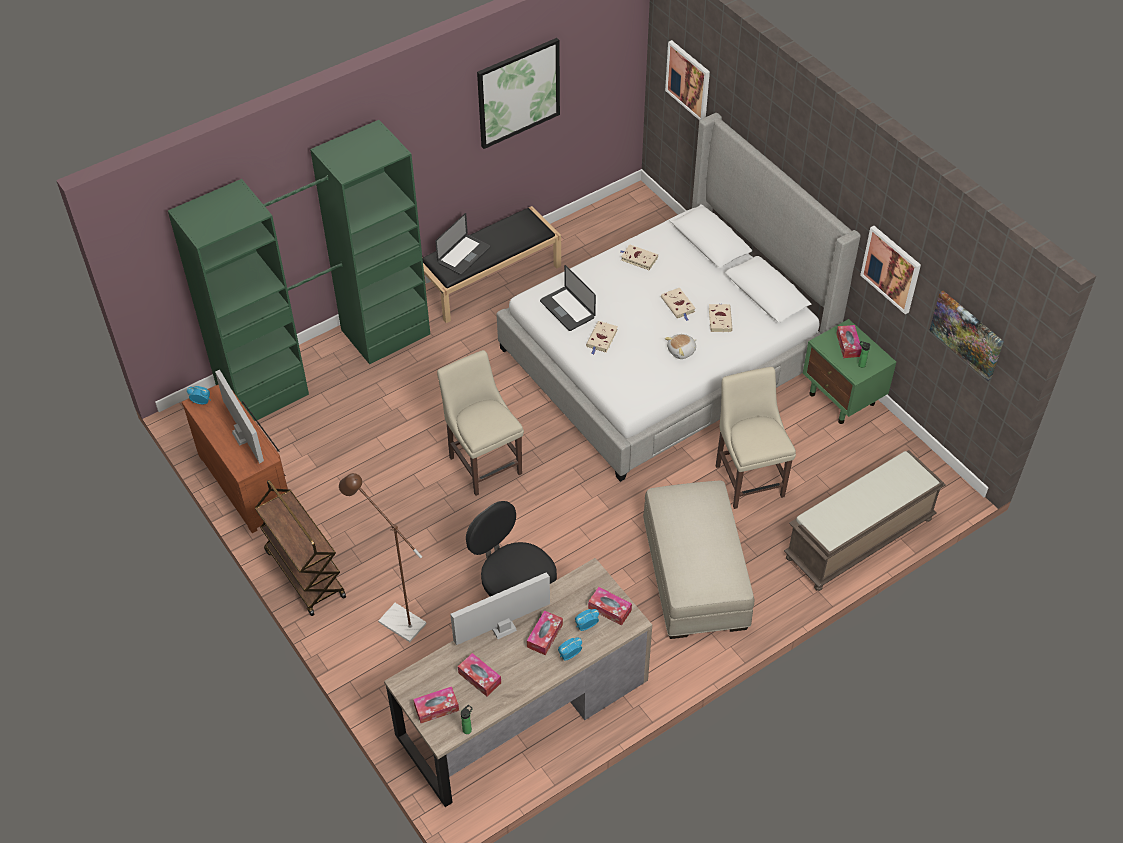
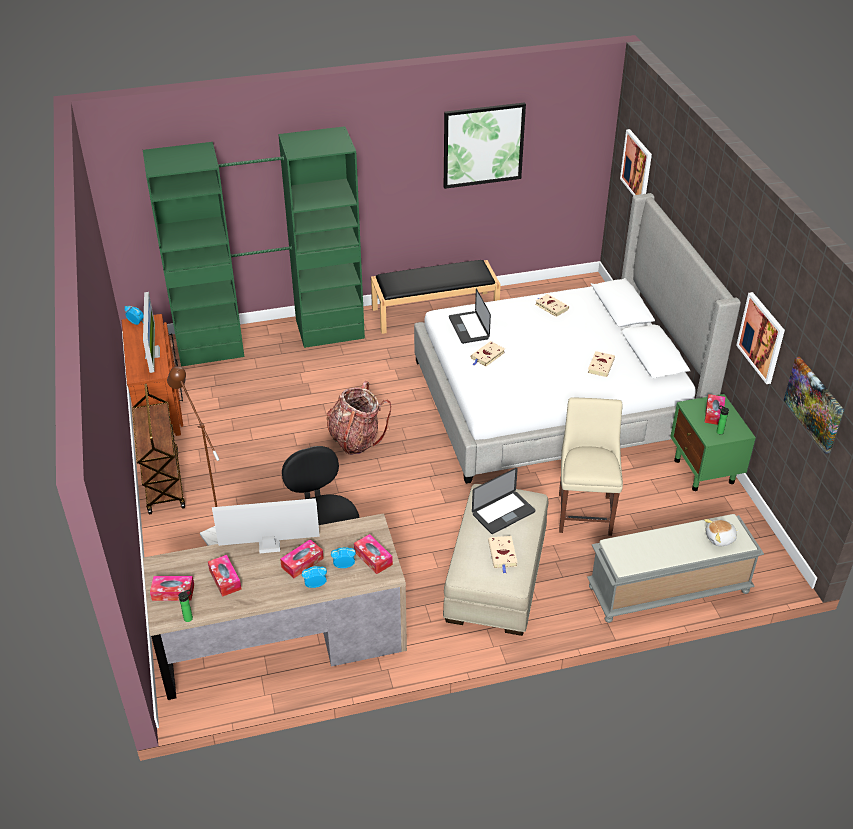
camera: 20 degrees right, 10 degrees down
laptop [435,213,490,275] -> laptop moved to [472,468,535,534]
beige chair [437,350,524,496] -> backpack [326,381,391,455]
beige book [661,288,696,321] -> beige book moved to [488,536,518,574]
plush toy [665,334,696,359] -> plush toy moved to [705,519,739,546]
brown bench [784,450,946,591] -> grey bench [587,514,764,623]

